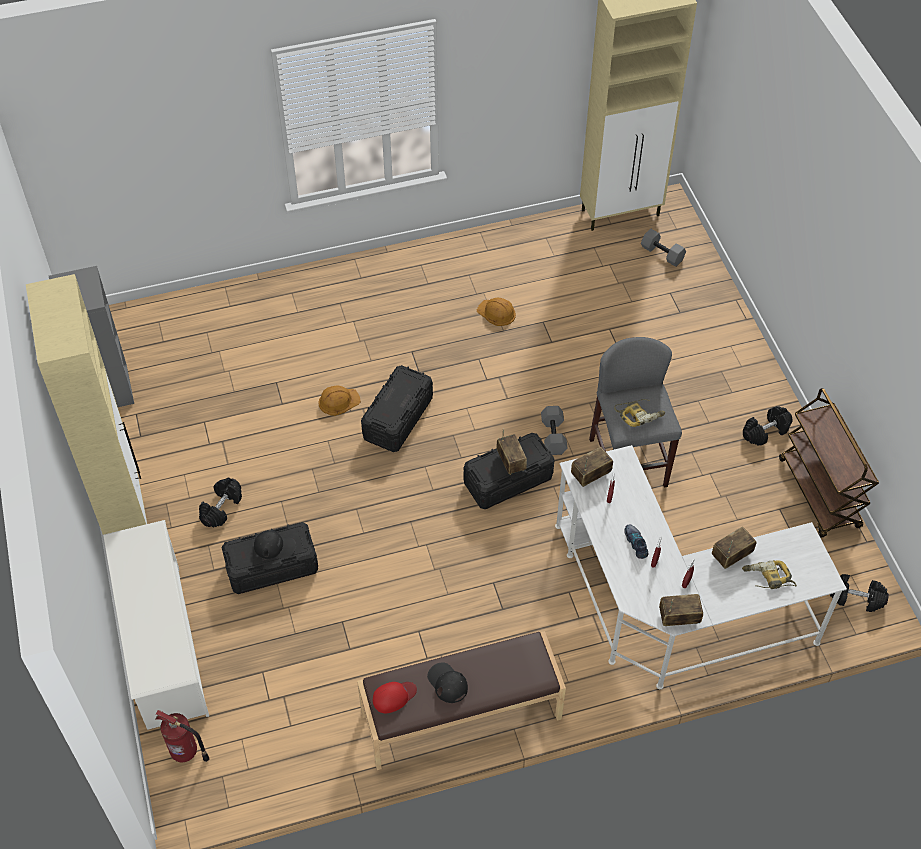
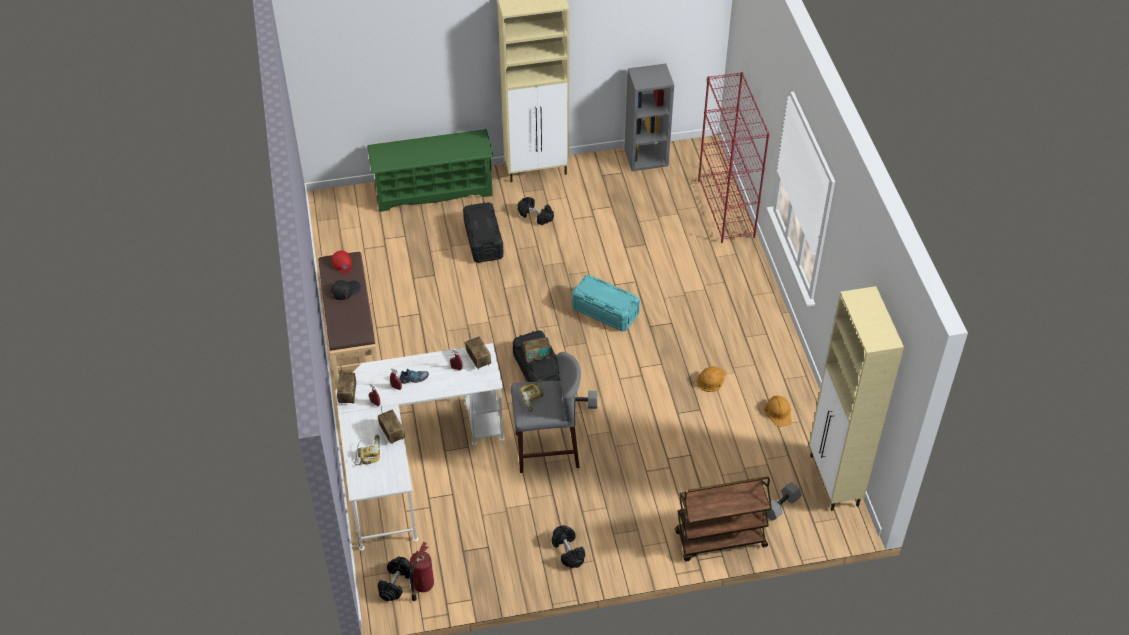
camera: 95 degrees right, 5 degrees down
white shoe rack [103,520,209,730] -> green shoe rack [367,129,494,212]
fire extinguisher [156,710,210,762] -> fire extinguisher moved to [410,542,434,601]
black cap [254,530,296,559] -> none
orange hard hat [318,386,361,416] -> orange hard hat moved to [764,395,792,427]
black storage box [361,365,433,452] -> turquoise storage box [572,275,640,332]
brown cart [779,388,879,538] -> brown cart moved to [675,477,772,561]
none -> red bookcase [698,72,770,243]

